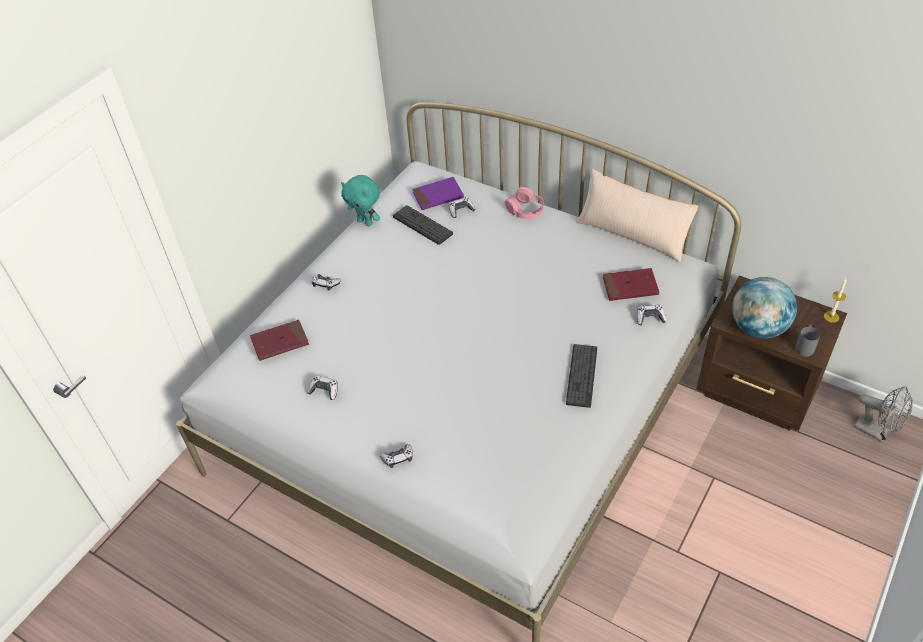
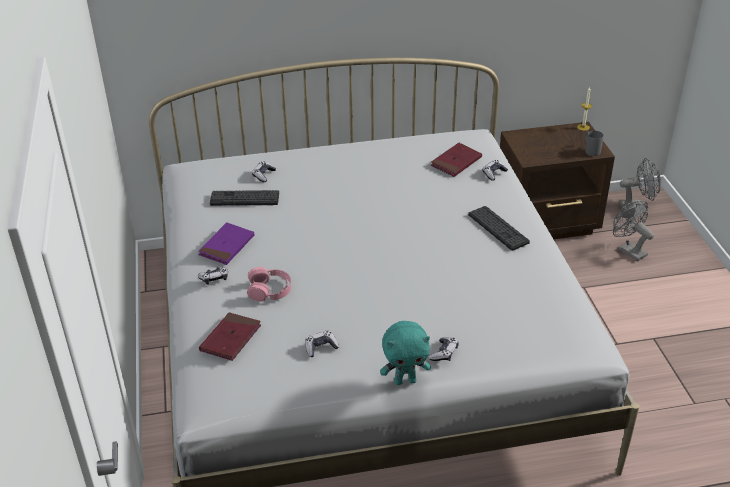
camera: 45 degrees left, 10 degrees down
turquoise plush toy [341,175,380,226] -> turquoise plush toy moved to [380,321,431,385]
purple book [412,177,464,210] -> purple book moved to [198,222,254,265]
pink headphones [505,187,544,219] -> pink headphones moved to [247,267,291,301]
beige pillow [577,168,699,262] -> none
globe [732,277,797,339] -> none
none -> grey fan [613,201,654,261]

